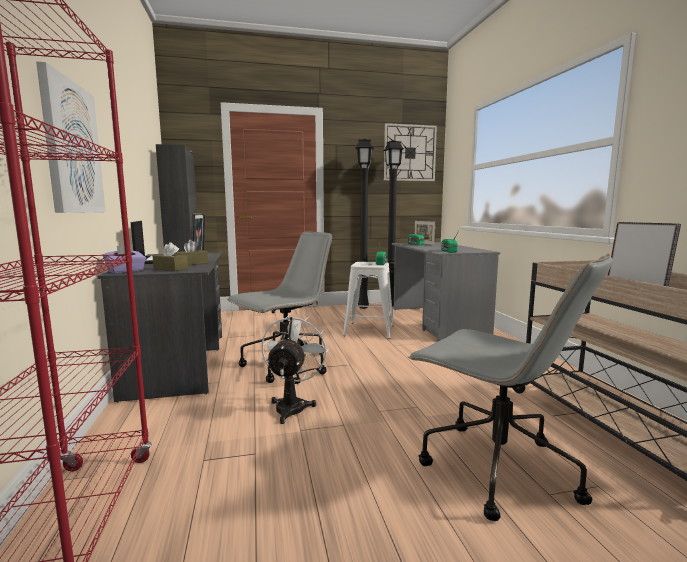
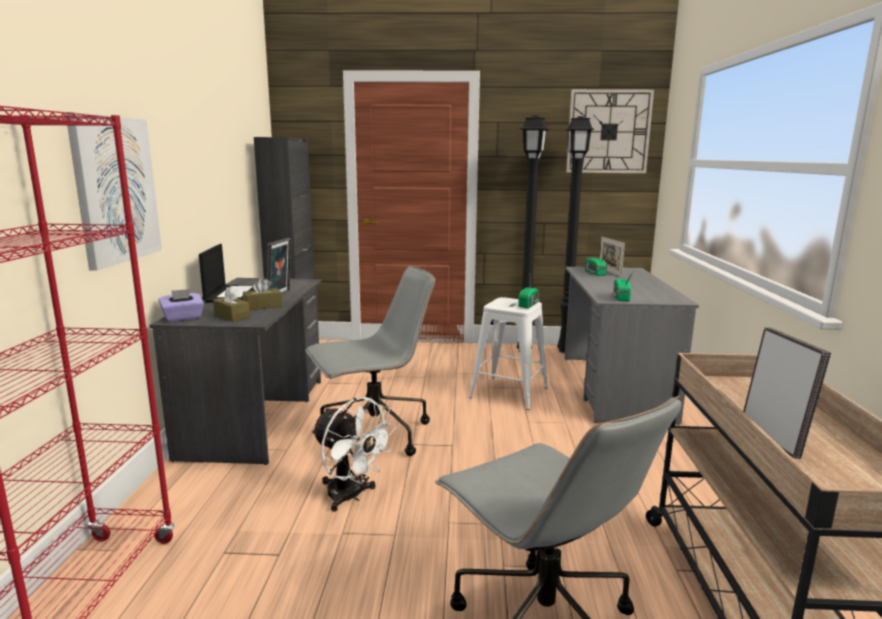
camera: 15 degrees right, 5 degrees up
white fan [261,315,328,424] -> white fan turned 105 degrees clockwise [311,397,396,512]

